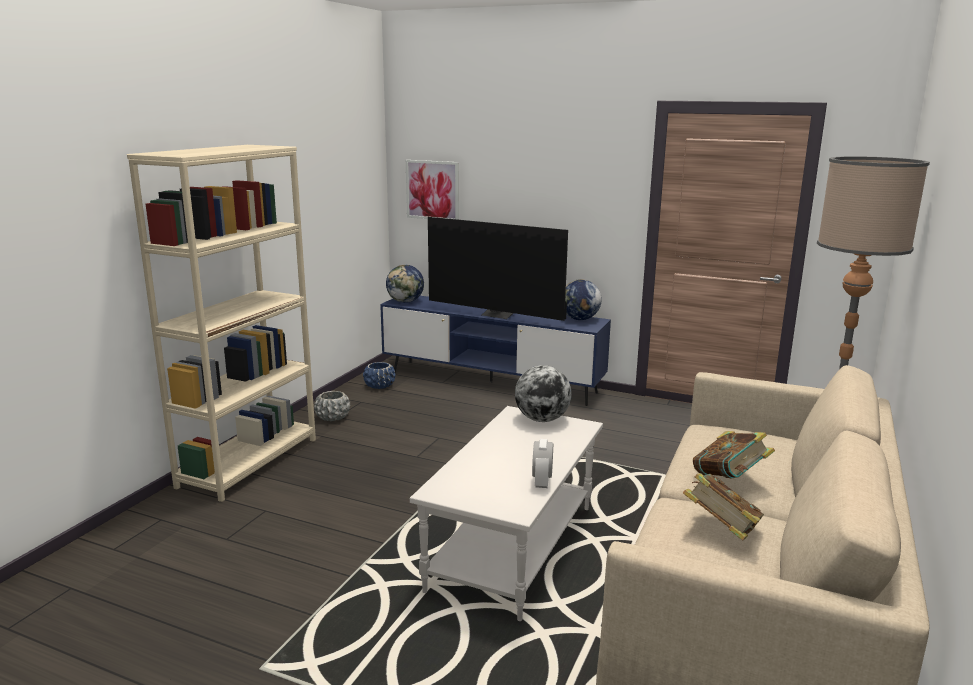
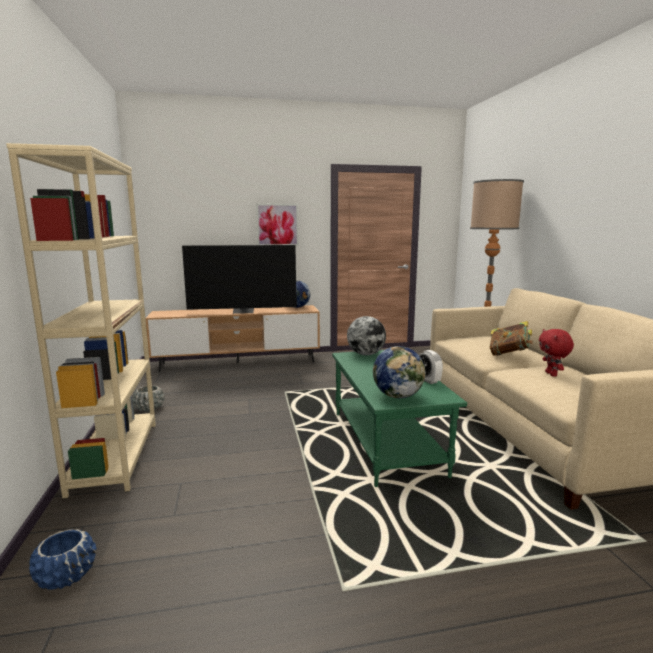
camera: 35 degrees left, 5 degrees down
blue planter [363,362,396,389] -> blue planter moved to [29,529,97,590]
blue tv stand [380,296,611,406] -> brown tv stand [146,305,320,372]
globe [386,265,424,303] -> globe moved to [373,346,426,398]
picture [406,160,459,220] -> picture moved to [256,204,299,246]
white coffee table [410,406,603,621] -> green coffee table [332,350,467,487]
book [683,473,764,540] -> red plush toy [539,329,574,377]

